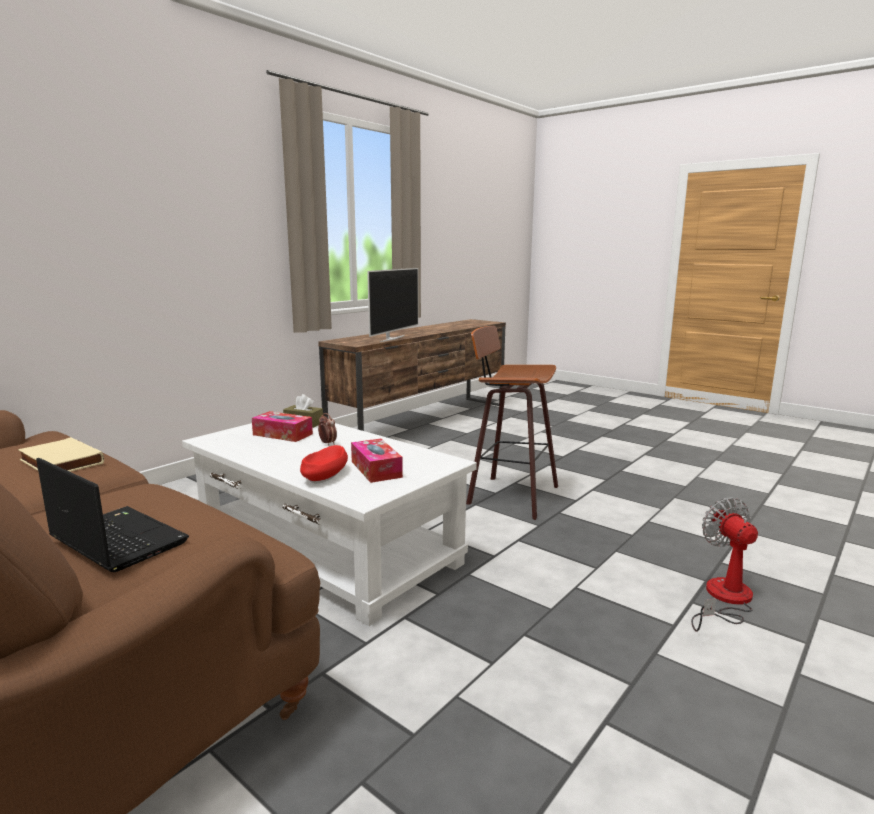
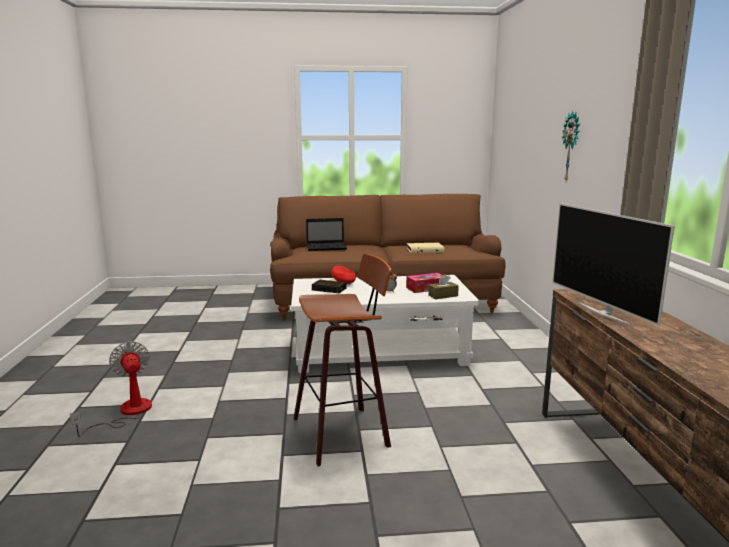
camera: 135 degrees right, 0 degrees up
tissue box [351,439,403,483] -> alarm clock [312,280,346,293]
fan [691,497,758,632] -> fan turned 150 degrees counterclockwise [70,341,152,437]
none -> wall clock [562,111,580,181]

